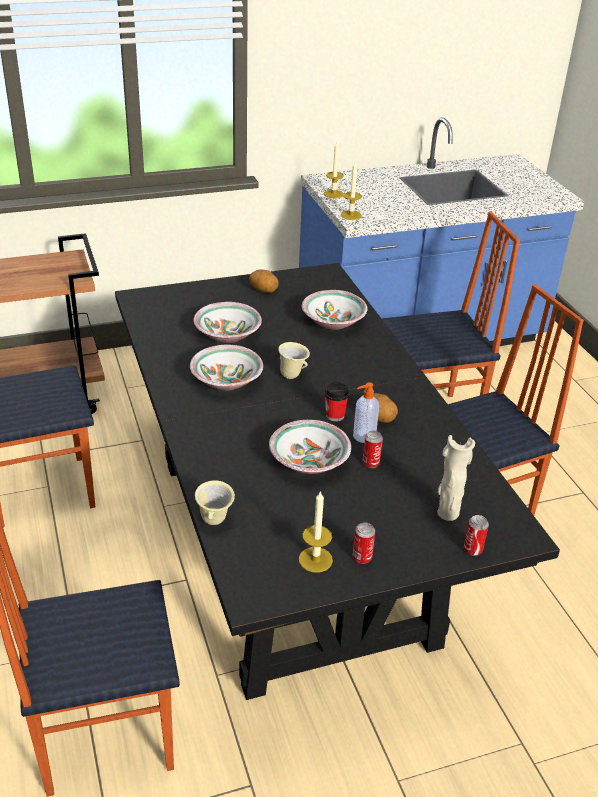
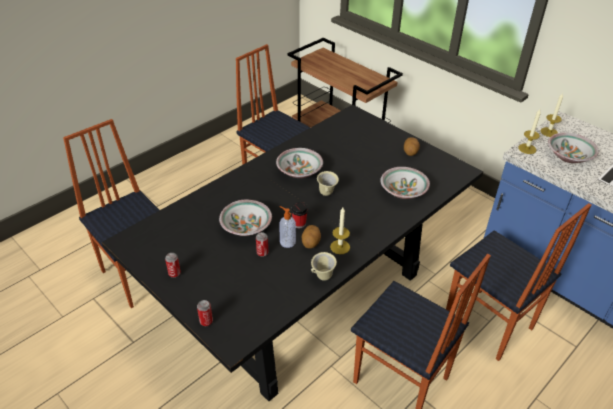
camera: 65 degrees right, 5 degrees up
bowl [193,302,262,343] -> bowl moved to [548,133,599,163]
beige mug [195,480,235,525] -> beige mug moved to [311,252,337,281]
candle [299,491,333,572] -> candle moved to [330,207,350,254]
beige vase [438,435,475,521] -> none

